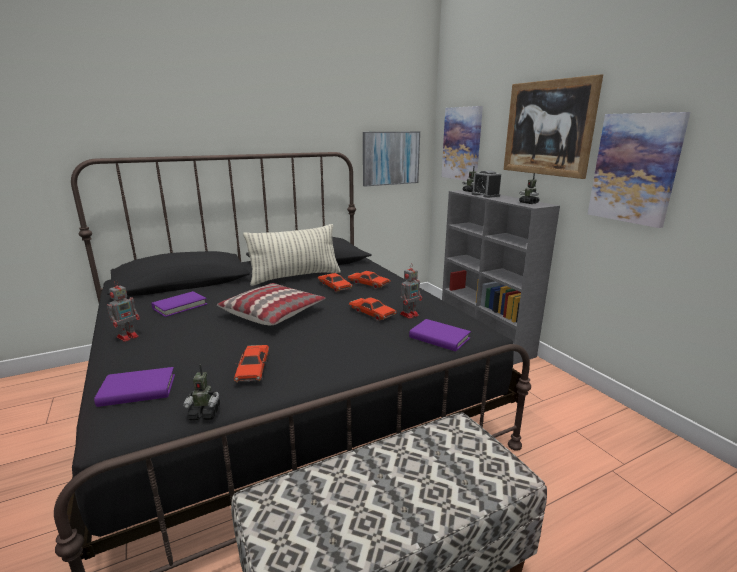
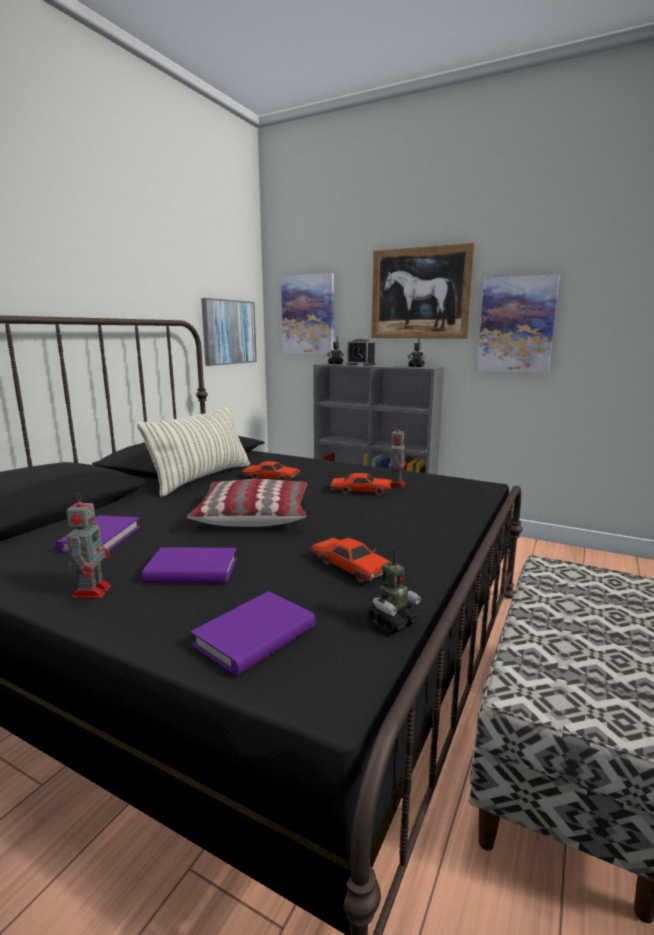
camera: 35 degrees left, 5 degrees down
red toy car [348,271,390,289] -> none
purple book [409,319,471,351] -> purple book moved to [142,547,237,583]

